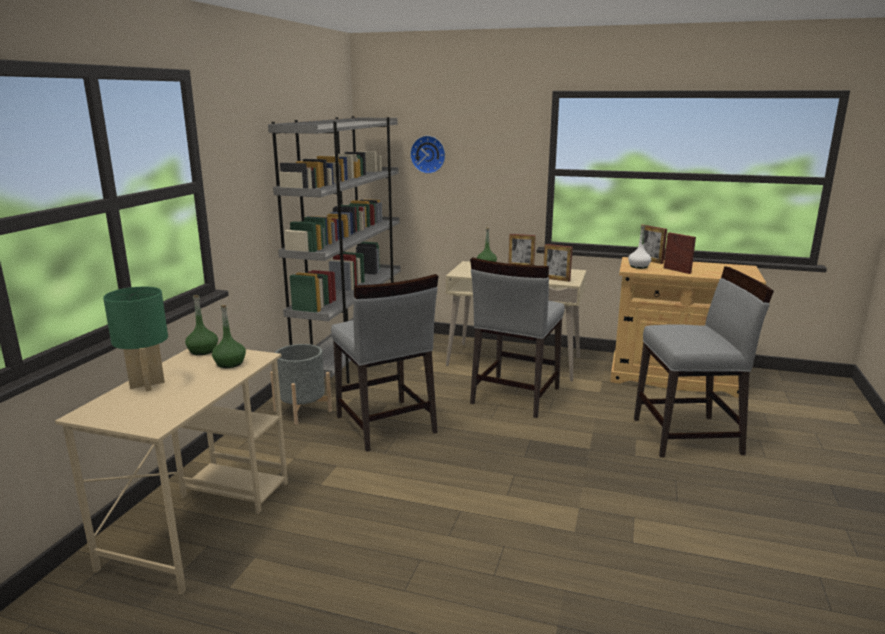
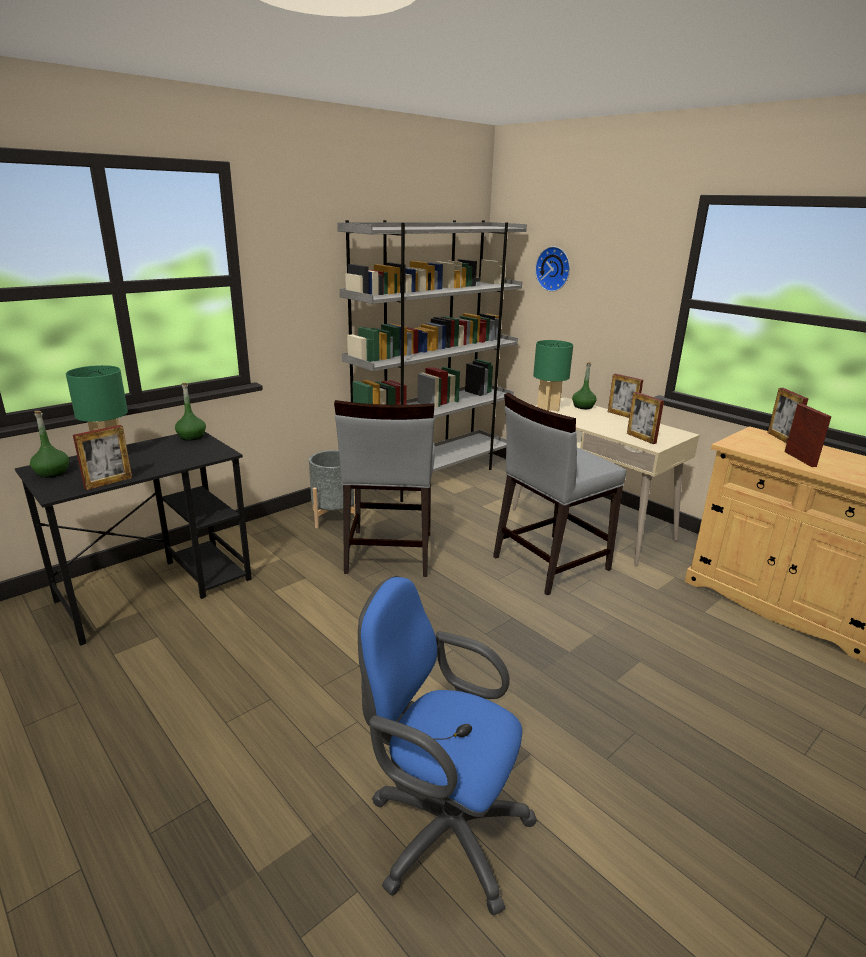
camera: 30 degrees right, 5 degrees up
beige desk [55,349,288,595] -> black desk [15,432,252,646]
green bottle [212,305,246,368] -> green bottle moved to [30,411,69,478]
white bottle [628,224,651,269] -> none
grey chair [634,266,774,458] -> none
none -> picture frame [73,425,132,490]
none -> blue office chair [358,576,537,915]
none -> green table lamp [533,340,573,411]

